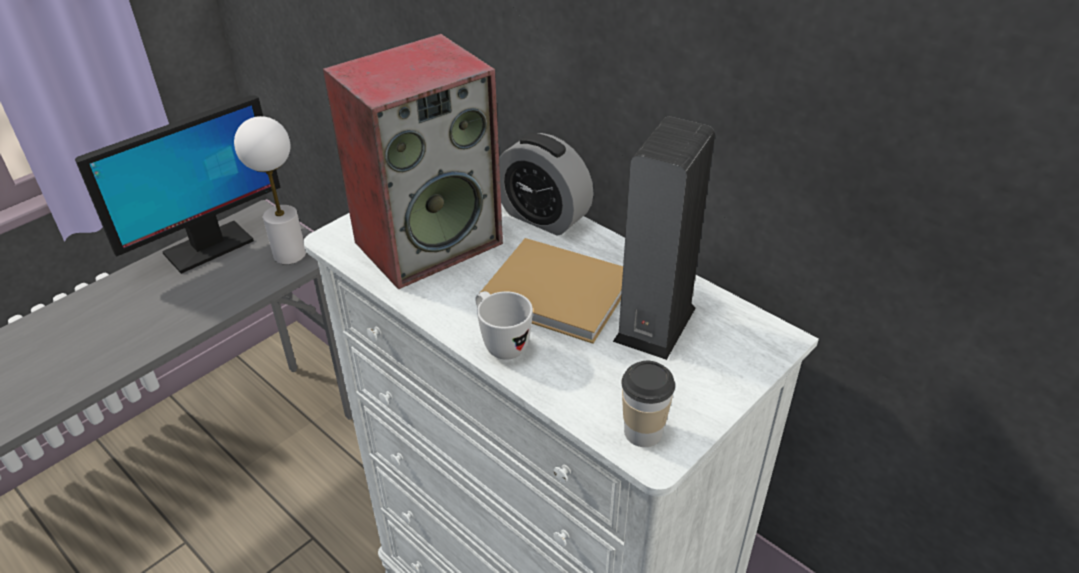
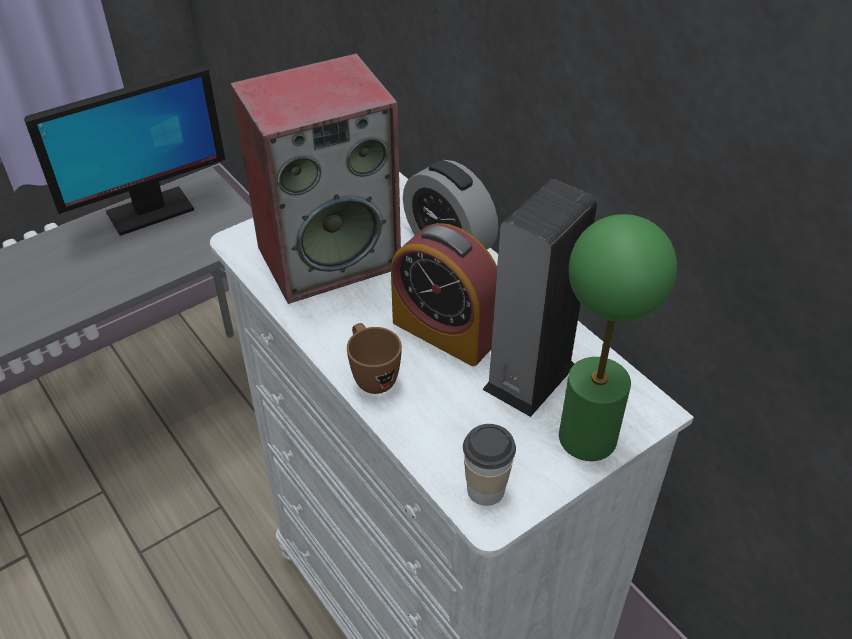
camera: 10 degrees right, 5 degrees up
white table lamp [234,116,306,264] -> none
white mug [475,291,533,360] -> brown mug [347,323,402,394]
beige book [481,238,623,344] -> alarm clock [391,223,497,366]
none -> green table lamp [559,214,677,461]

